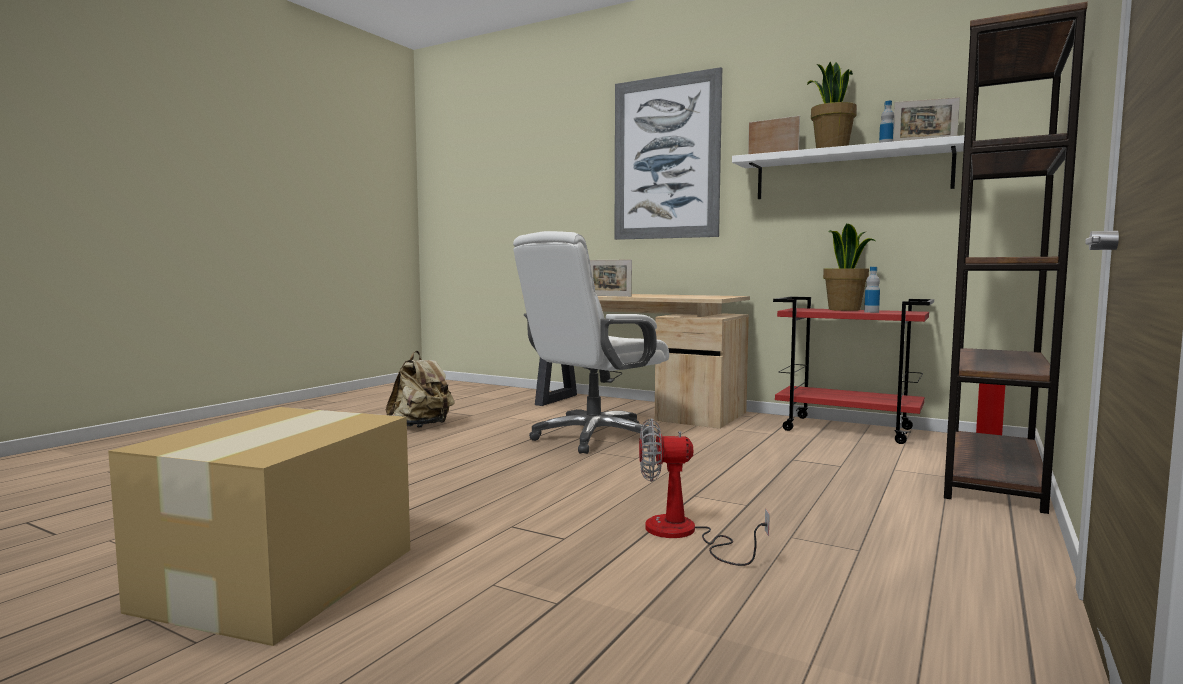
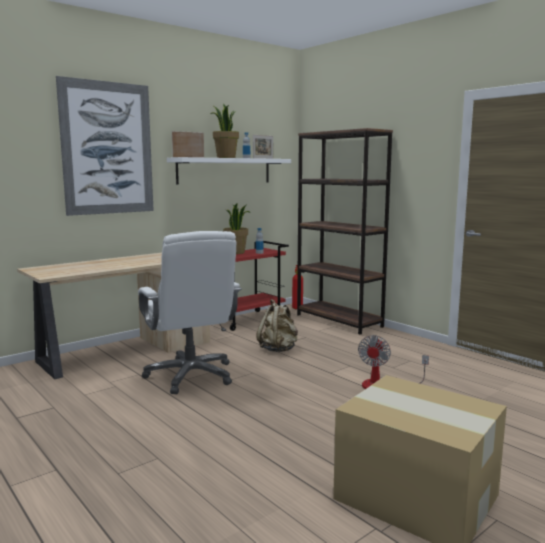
camera: 70 degrees left, 5 degrees up
beige backpack [386,351,455,428] -> beige backpack moved to [256,299,298,352]
picture frame [590,259,632,297] -> none

